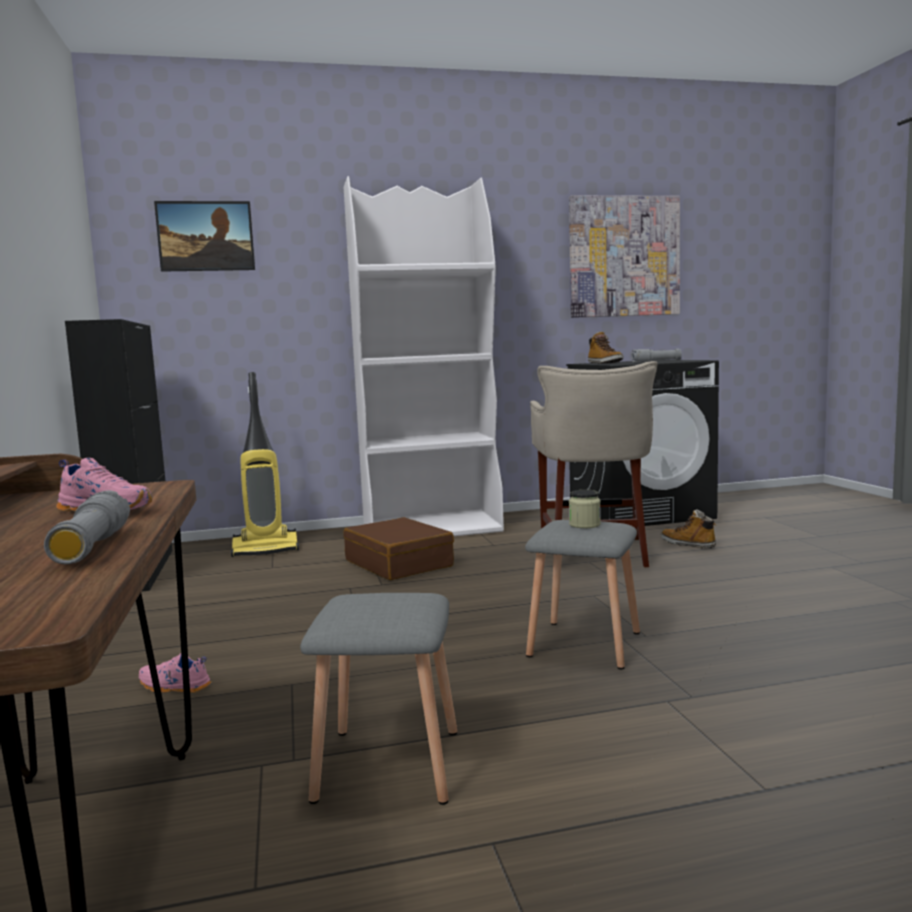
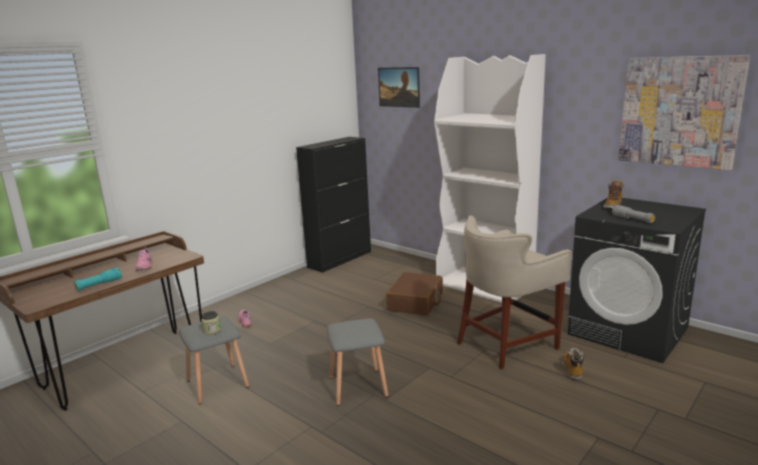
camera: 55 degrees right, 10 degrees up
grey flashlight [44,490,130,564] -> turquoise flashlight [74,267,122,291]
vacuum cleaner [231,372,299,557] -> none
jar [569,490,601,528] -> jar moved to [201,311,221,335]

